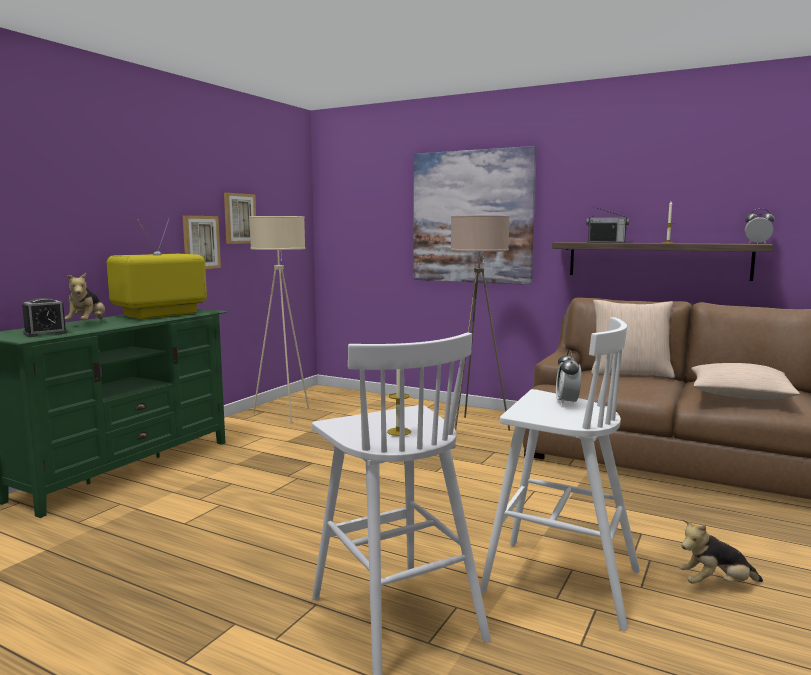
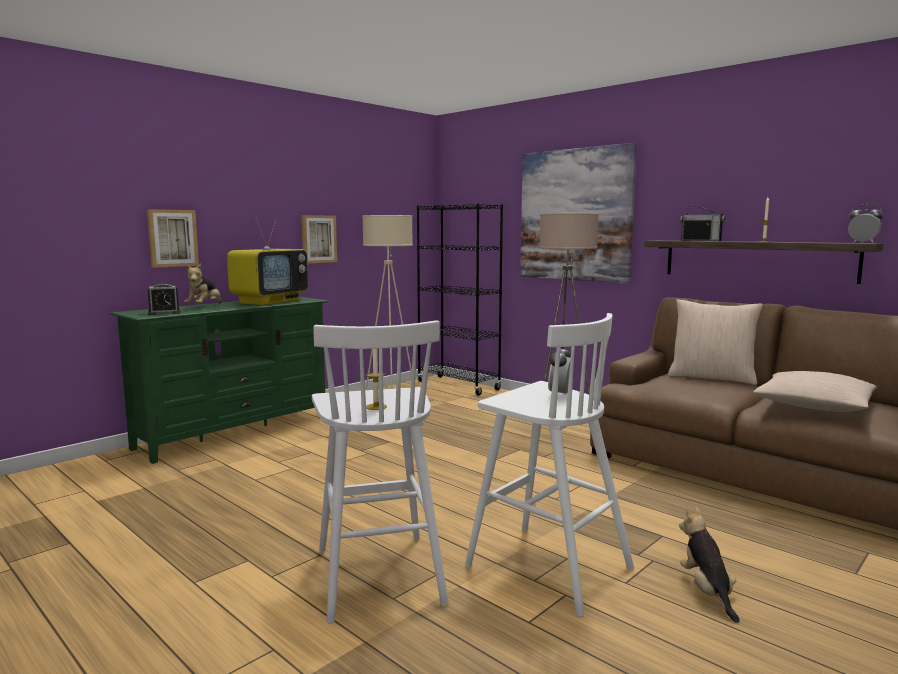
camera: 15 degrees right, 0 degrees up
television [107,218,207,319] -> television turned 150 degrees clockwise [227,217,308,305]
picture [224,193,256,244] -> picture moved to [147,209,199,268]
plush toy [679,519,763,584] -> plush toy turned 75 degrees clockwise [679,507,739,623]
none -> black bookcase [417,203,503,396]

